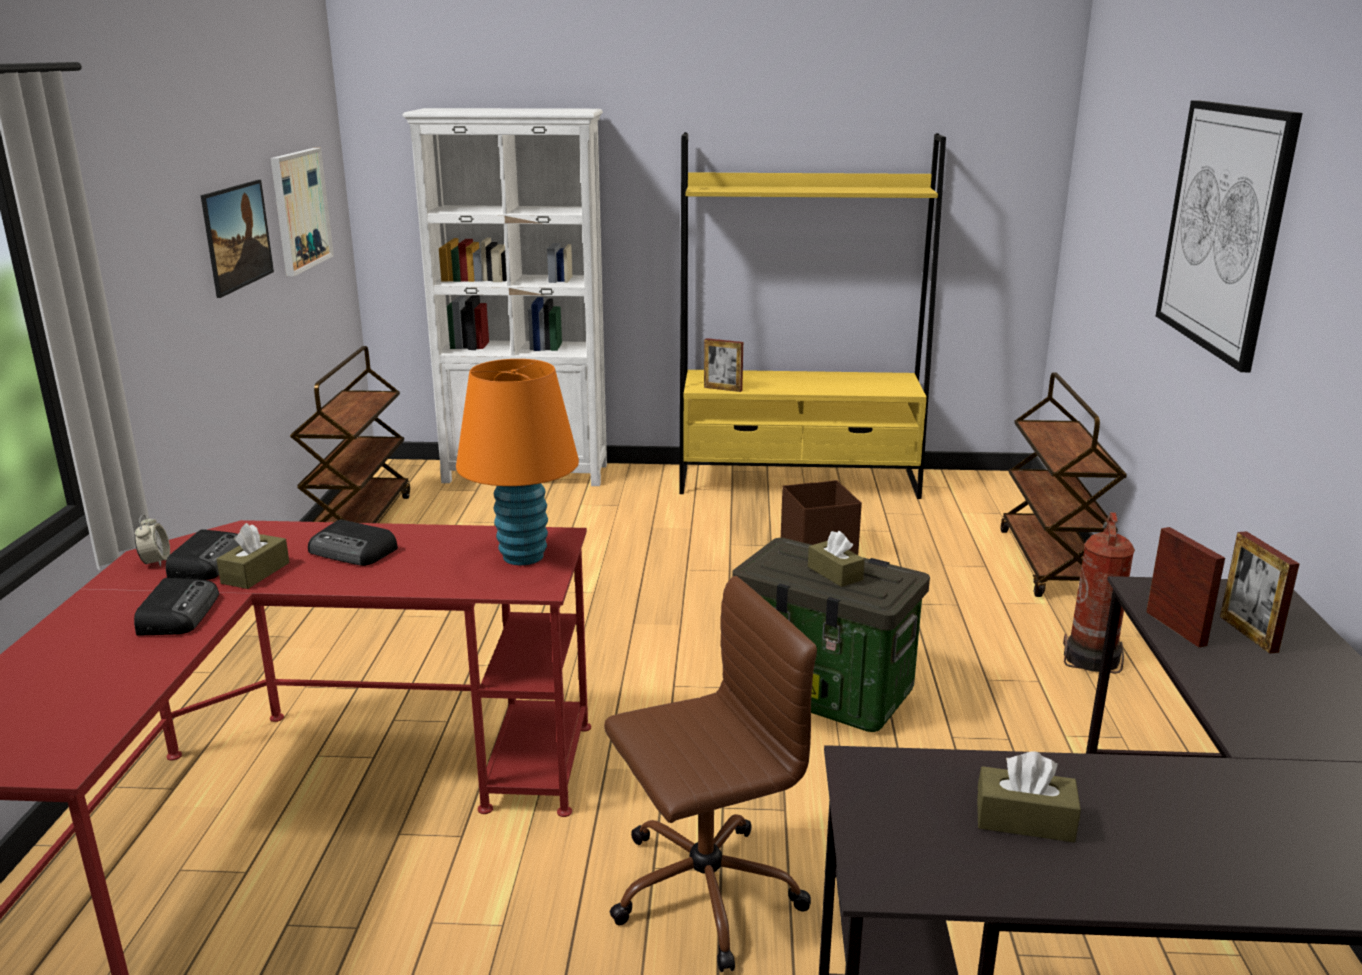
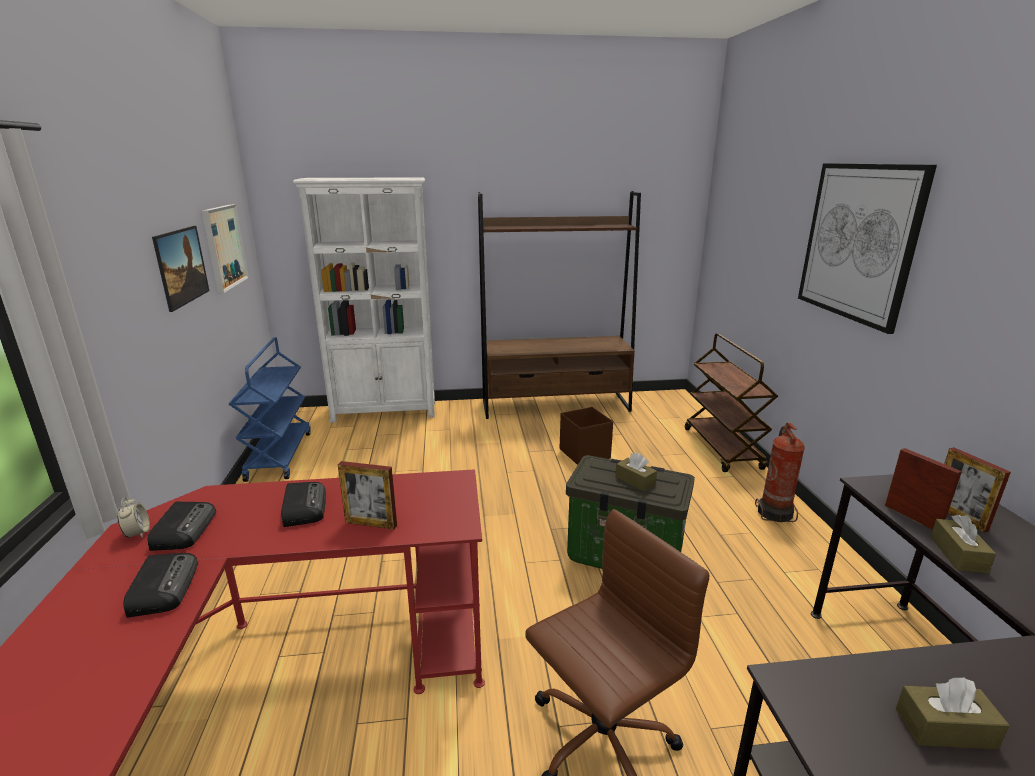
camera: 10 degrees left, 0 degrees up
brown tissue box [216,523,290,589] -> brown tissue box moved to [931,515,996,573]
brown cart [290,346,410,523] -> blue cart [229,337,311,482]
radio [308,520,398,566] -> radio turned 120 degrees counterclockwise [281,482,326,527]
orange table lamp [456,359,579,565] -> none
yellow bookcase [679,132,946,499] -> brown bookcase [478,191,641,419]
picture frame [704,338,743,392] -> picture frame moved to [338,461,397,529]

